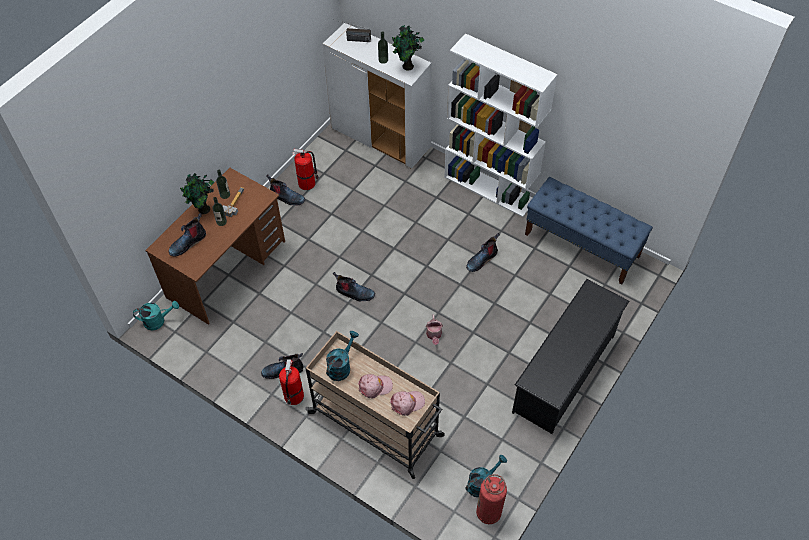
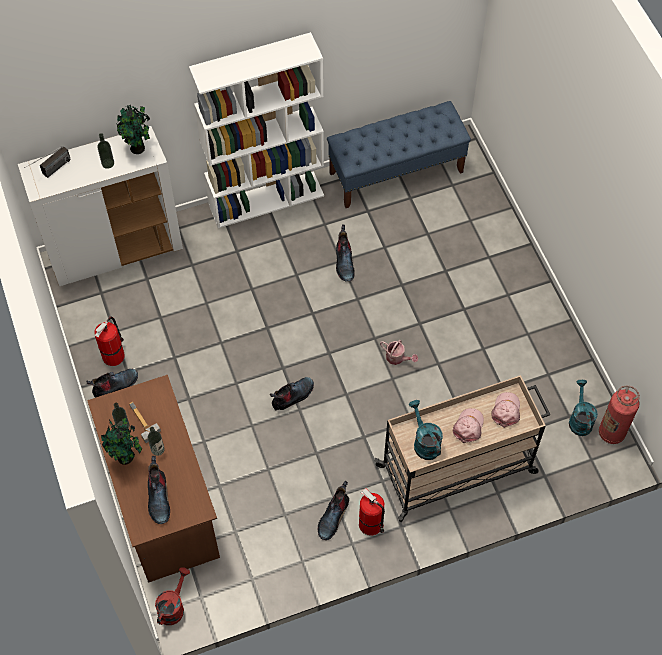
camera: 55 degrees left, 5 degrees up
turquoise watering can [133,301,179,330] -> red watering can [155,567,190,625]
black shoe rack [512,279,629,434] -> none

